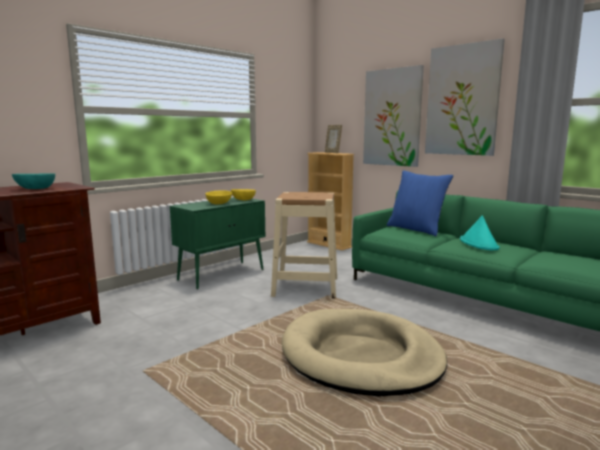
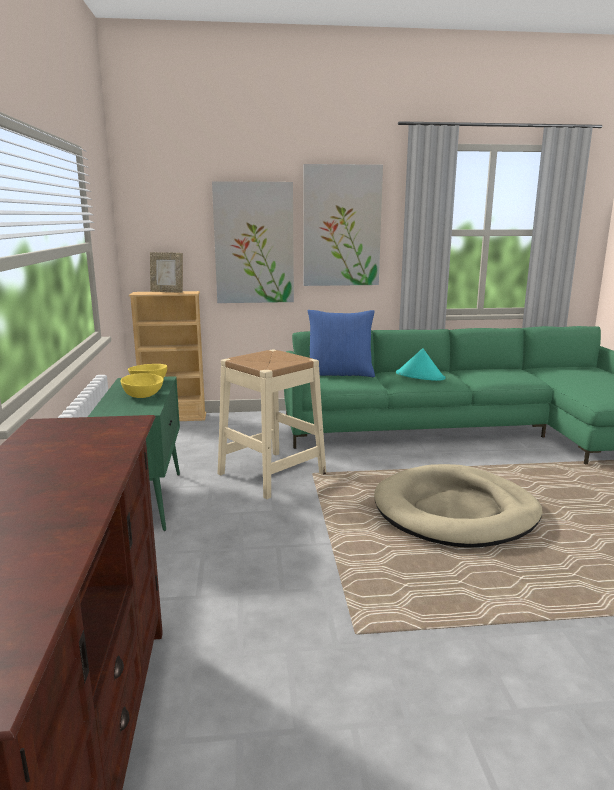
camera: 50 degrees left, 5 degrees up
turquoise bowl [12,173,55,189] -> none

